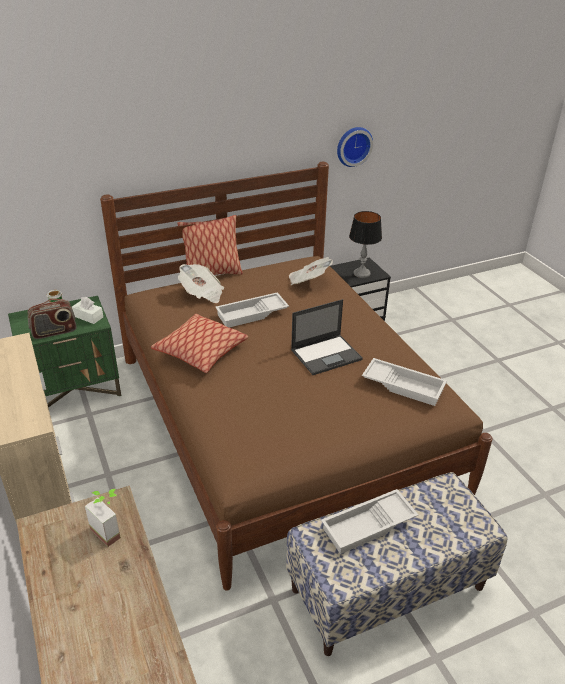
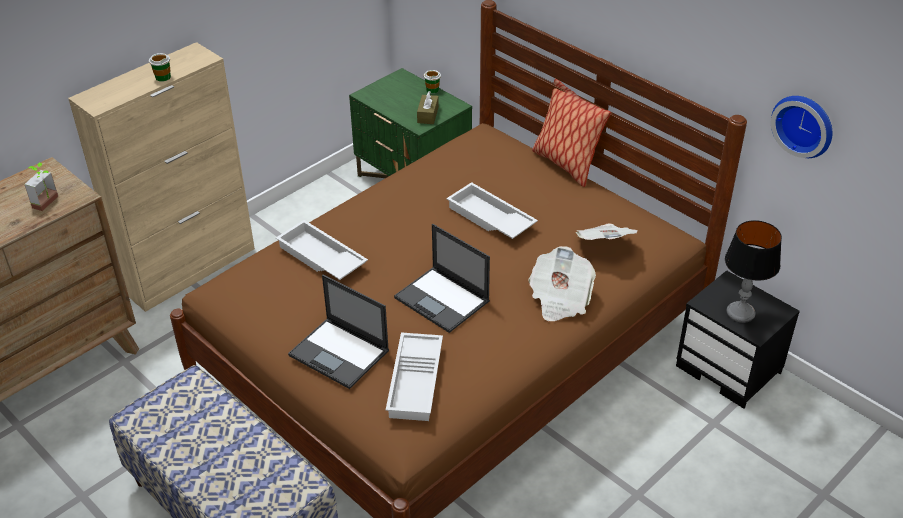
camera: 70 degrees right, 5 degrees up
radio [27,299,77,339] -> none
white tissue box [72,297,103,324] -> brown tissue box [417,91,439,124]
pillow [151,314,248,373] -> none
newspaper [178,264,224,303] -> newspaper moved to [528,246,596,321]
white tray [321,489,418,554] -> white tray moved to [276,220,368,280]
none -> cup [149,53,171,82]
none -> laptop [288,275,389,389]

